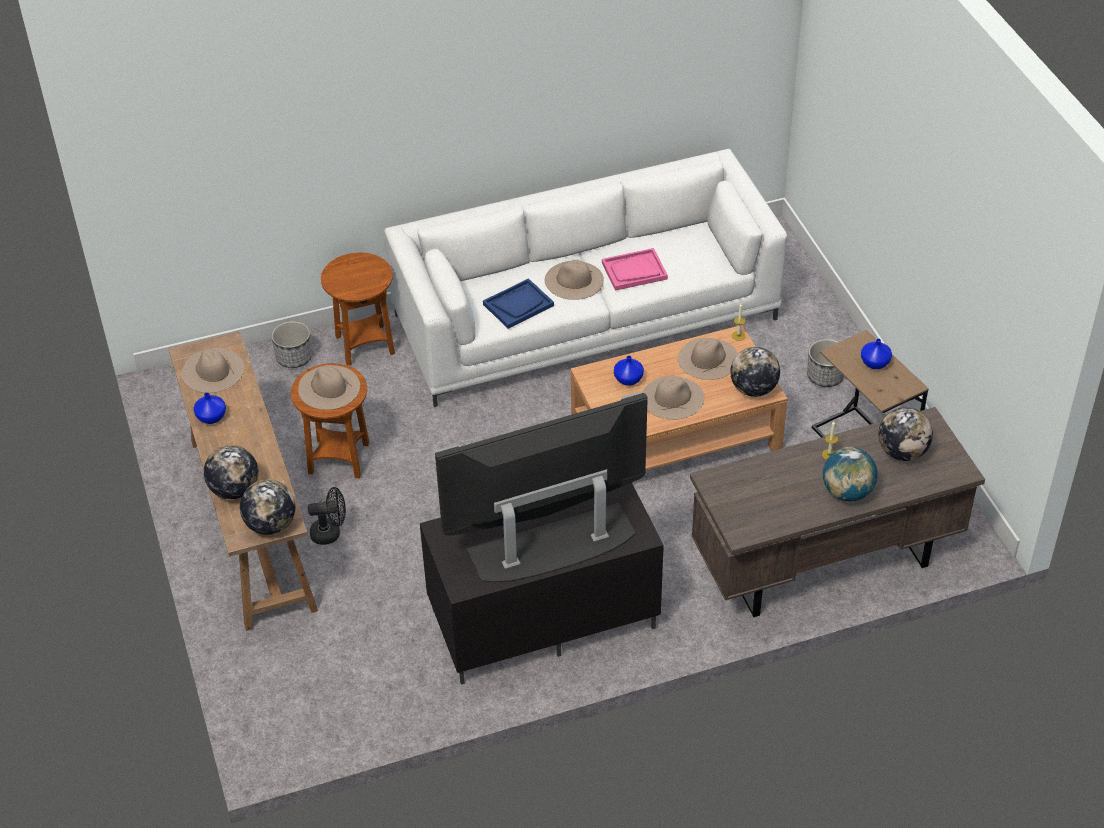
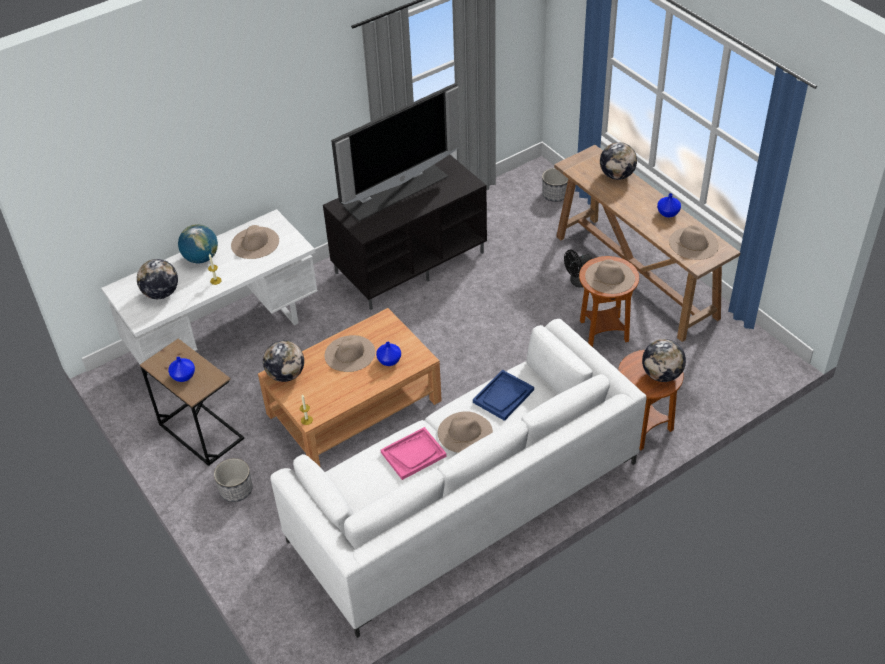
camera: 165 degrees right, 0 degrees up
globe [240,479,295,535] -> globe moved to [642,339,686,382]
planter [271,321,312,368] -> planter moved to [542,168,568,202]
beige hat [678,338,738,380] -> beige hat moved to [231,225,279,259]
brown desk [690,407,985,617] -> white desk [101,209,318,364]

